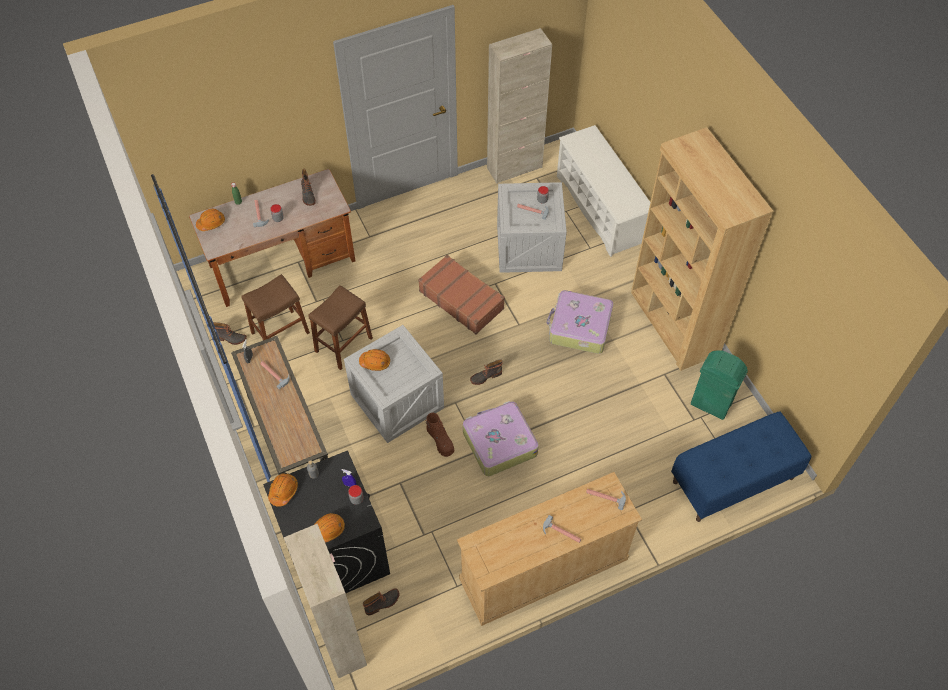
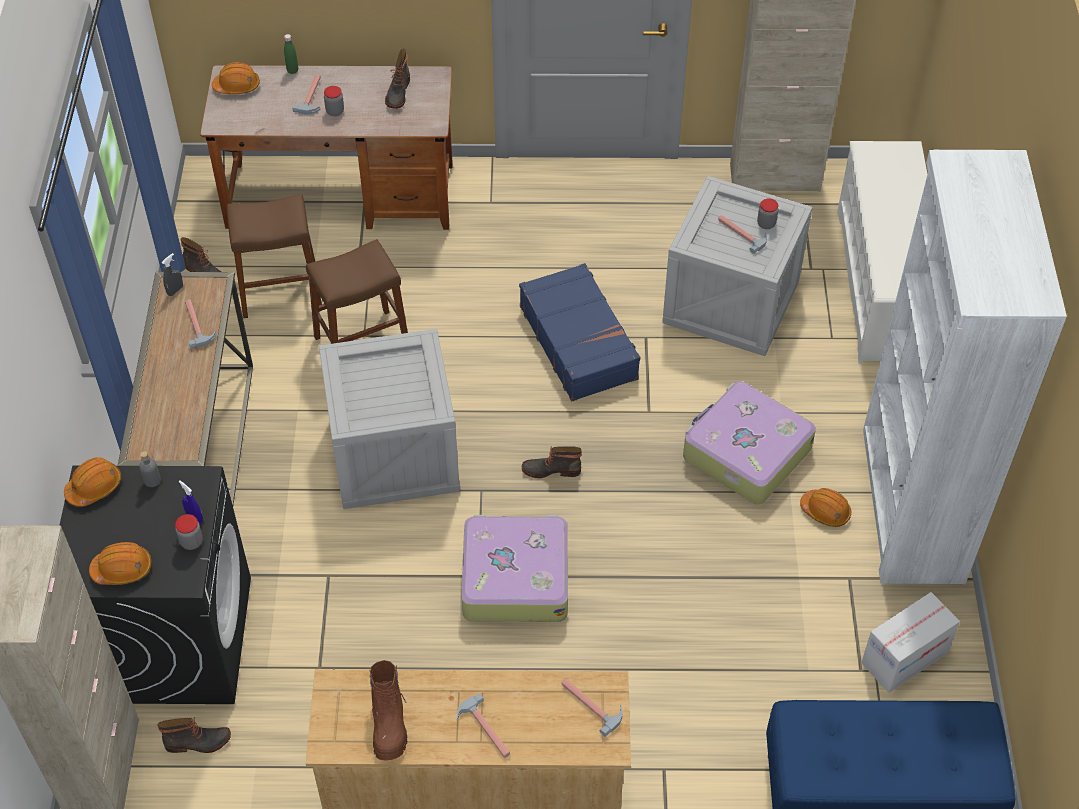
camera: 25 degrees right, 5 degrees down
orange hard hat [359,349,390,371] -> orange hard hat moved to [800,488,851,527]
brown suitcase [418,255,505,334] -> blue suitcase [519,263,640,402]
brown boot [425,413,454,457] -> brown boot moved to [369,660,407,760]
brown bookcase [631,127,773,371] -> white bookcase [863,150,1067,584]
green trash can [691,350,748,420] -> cardboard box [861,592,960,693]

